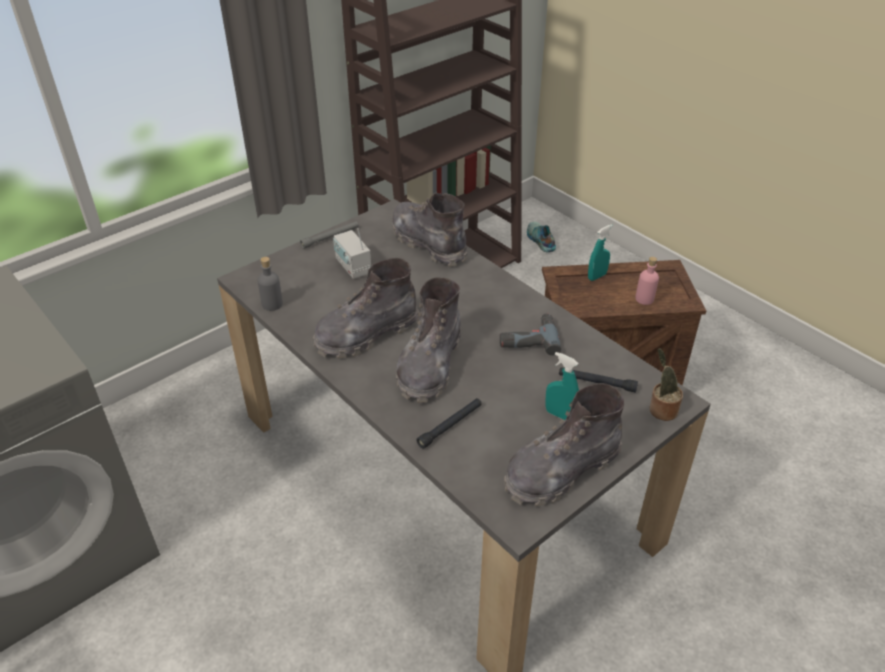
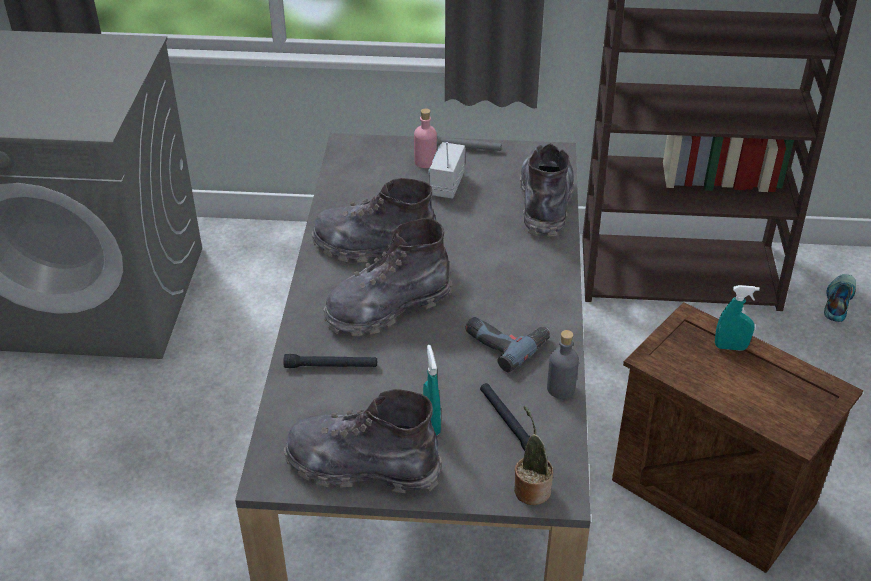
camera: 45 degrees right, 0 degrees up
grey bottle [257,257,283,311] -> grey bottle moved to [547,330,579,399]
pink bottle [635,257,659,305] -> pink bottle moved to [414,108,437,168]

